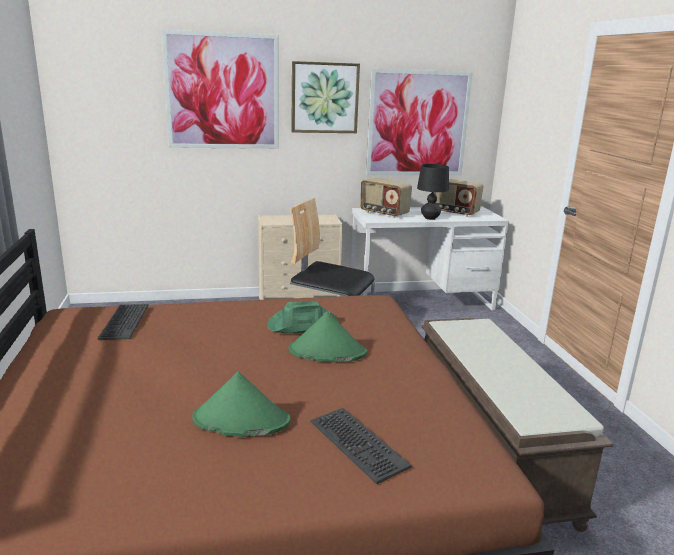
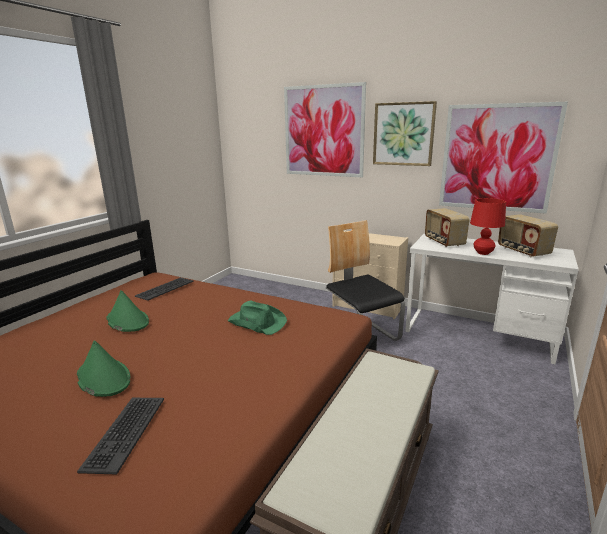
camera: 40 degrees right, 0 degrees up
green hat [289,312,367,362] -> green hat moved to [107,290,149,332]
black table lamp [417,164,449,220] -> red table lamp [470,198,506,255]

